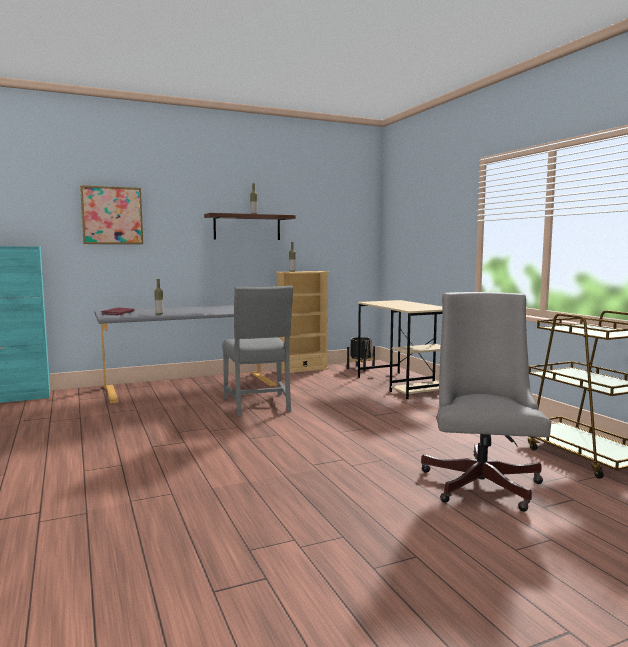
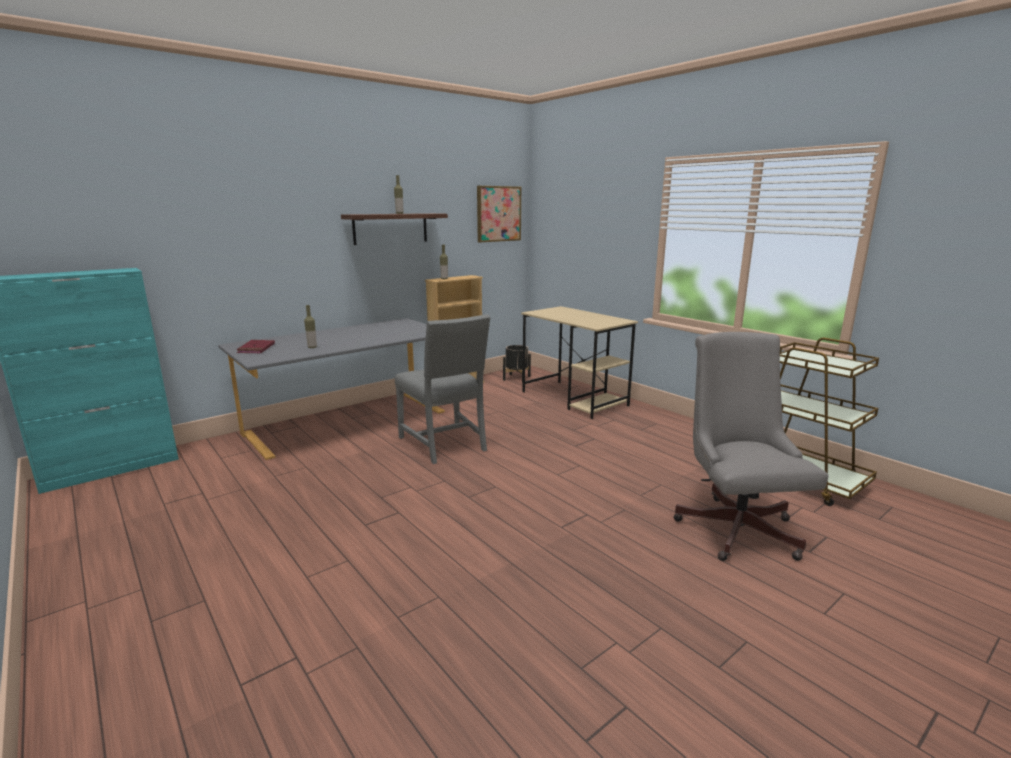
camera: 15 degrees left, 10 degrees up
picture [80,185,143,244] -> picture moved to [477,186,521,242]

